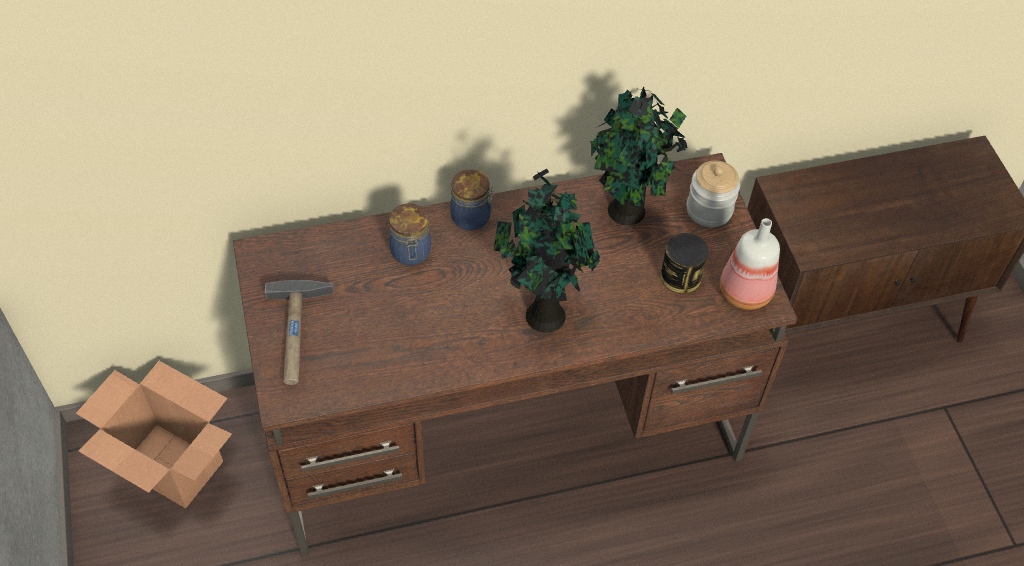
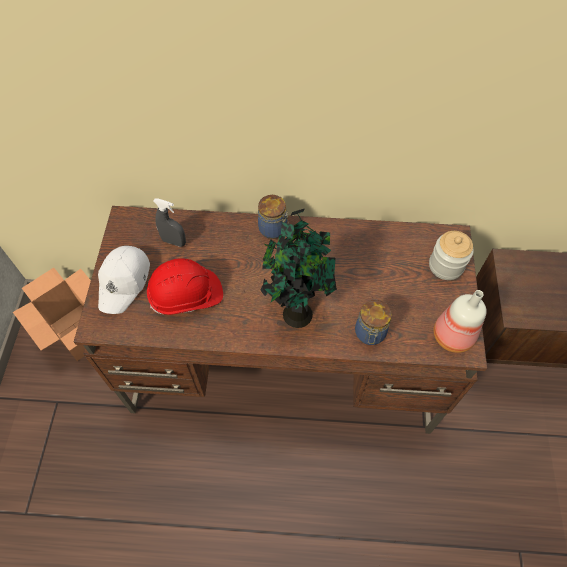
camera: 20 degrees right, 5 degrees up
hammer [265,280,334,385] -> white cap [98,246,150,314]
jar [389,203,431,265] -> jar moved to [355,300,392,345]
potted plant [590,86,687,225] -> none
can [660,233,709,294] -> none
none -> red hard hat [147,258,223,315]
none -> grey spray bottle [153,198,186,247]

